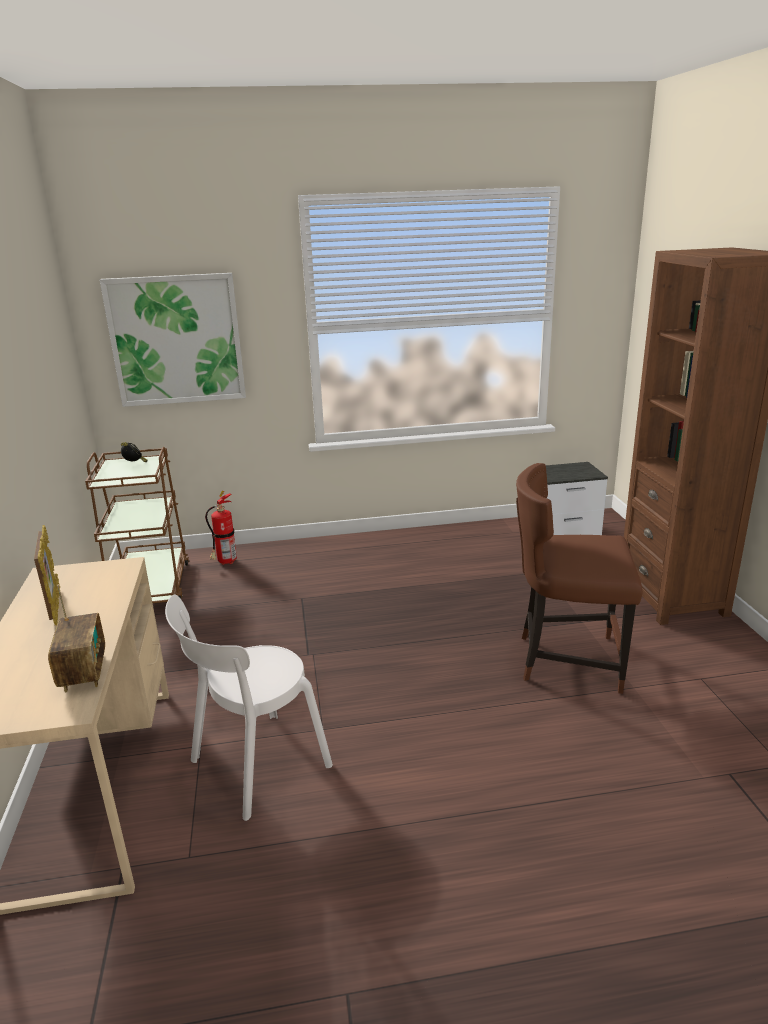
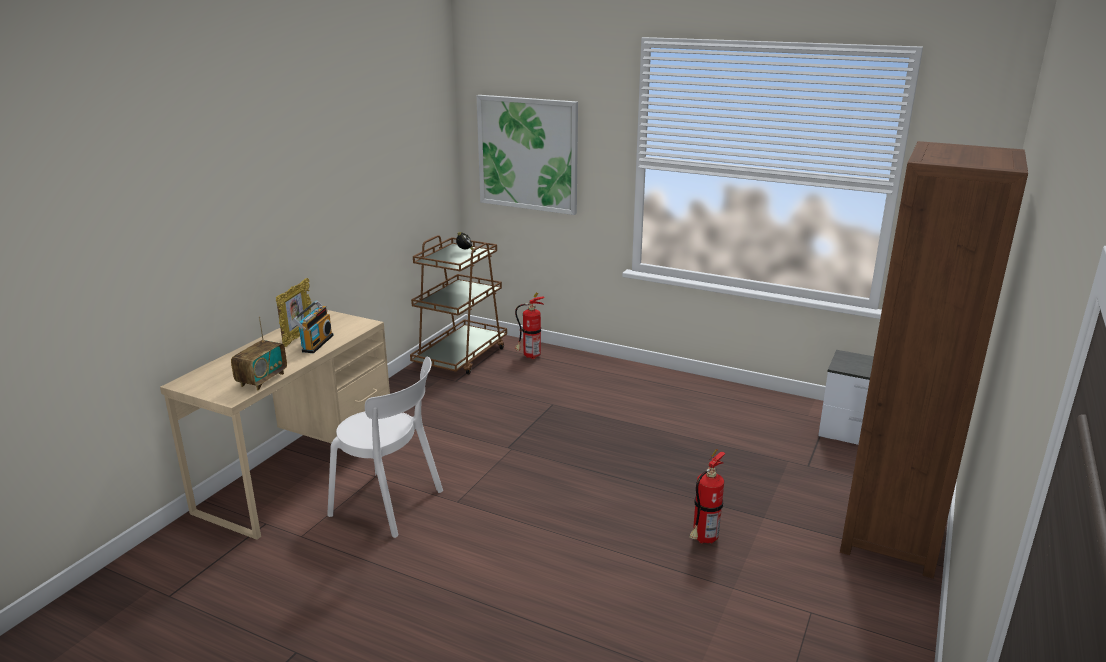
camera: 35 degrees right, 0 degrees up
white chair [165,595,333,821] -> white chair turned 150 degrees counterclockwise [327,357,443,538]
brown chair [516,463,642,694] -> fire extinguisher [689,449,725,543]
none -> radio [292,300,334,353]

